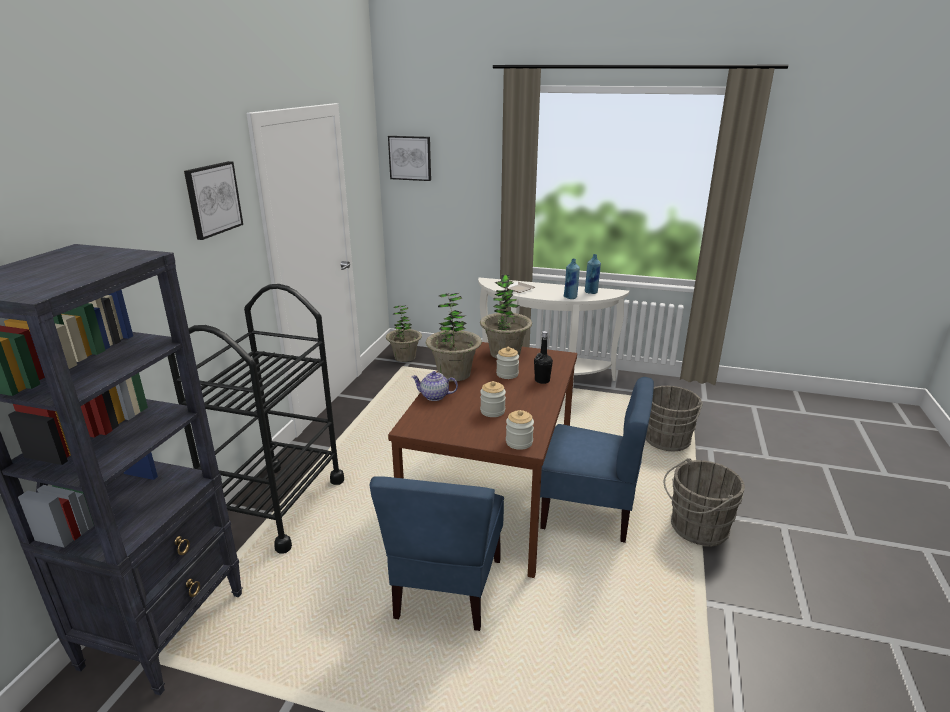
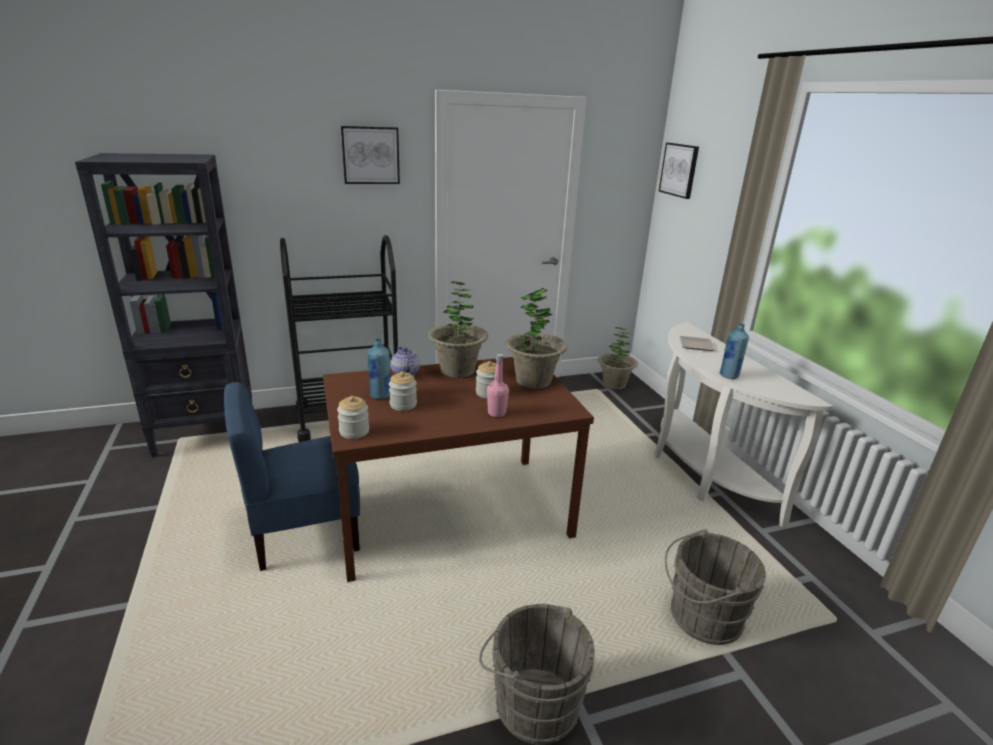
camera: 55 degrees right, 0 degrees up
black bottle [534,331,553,384] -> pink bottle [487,354,509,417]
blue chair [540,377,654,543] -> none
blue bottle [585,254,601,294] -> blue bottle moved to [368,338,390,399]

